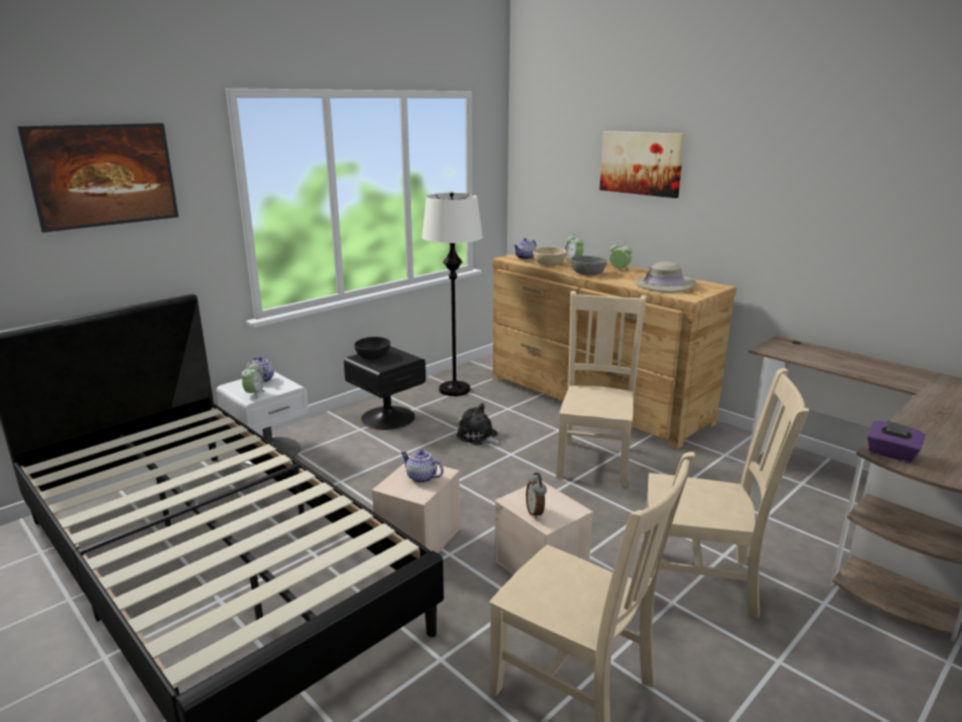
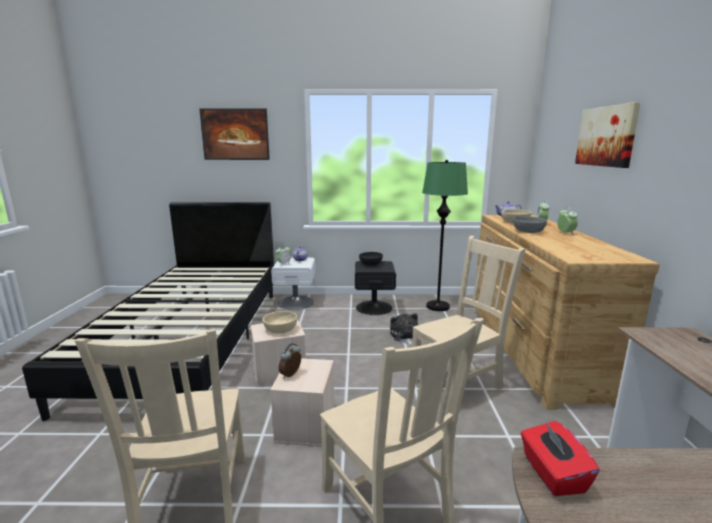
camera: 45 degrees right, 5 degrees down
teapot [400,450,444,483] -> beige bowl [263,311,297,334]
white floor lamp [422,192,483,396] -> green floor lamp [422,160,468,311]
beige hat [635,262,697,293] -> none
purple tissue box [867,420,926,463] -> red tissue box [521,421,599,496]

